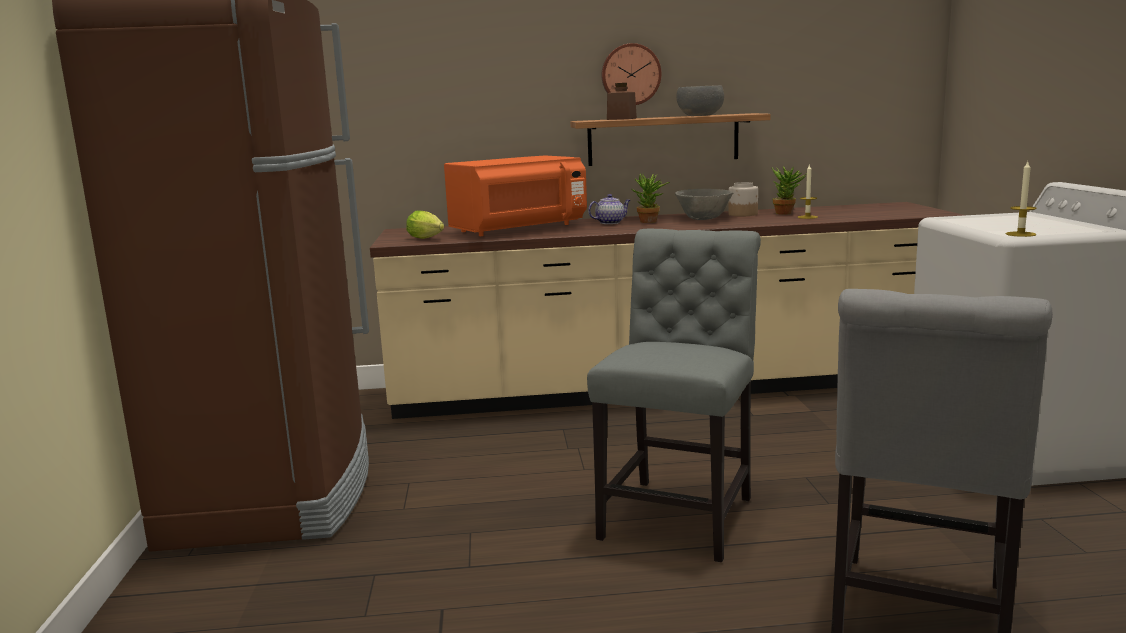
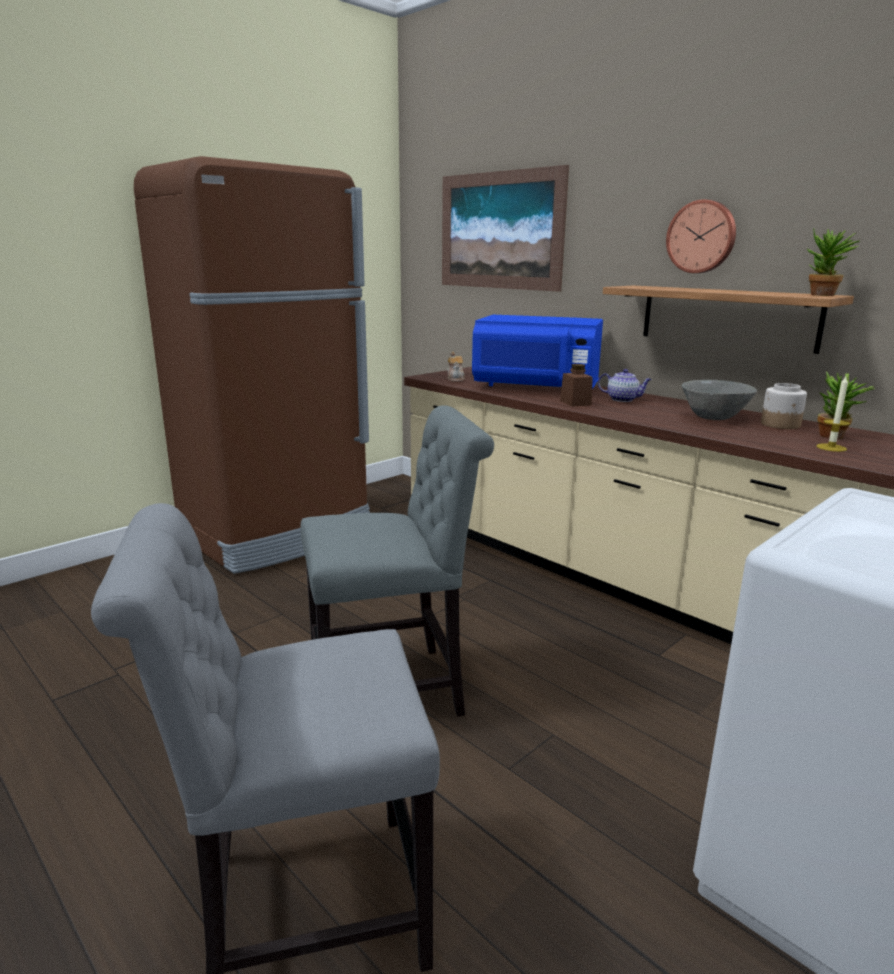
camera: 50 degrees right, 5 degrees up
lettuce [406,210,444,239] -> teapot [447,352,465,382]
orange microwave [444,156,587,236] -> blue microwave [472,315,603,389]
brown jar [607,83,637,120] -> brown jar moved to [560,364,593,407]
potted plant [632,174,670,223] -> potted plant moved to [806,229,860,296]
grey bowl [677,85,724,116] -> none
candle [1006,162,1037,237] -> none
none -> picture [442,165,569,292]

